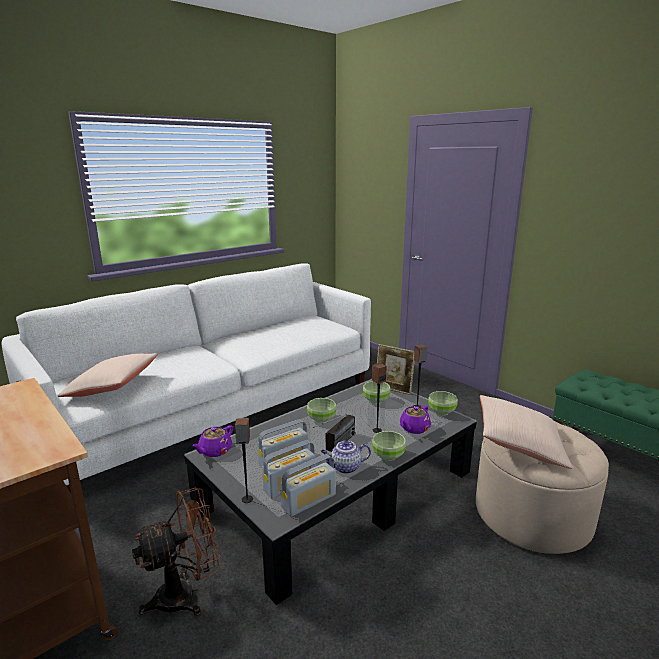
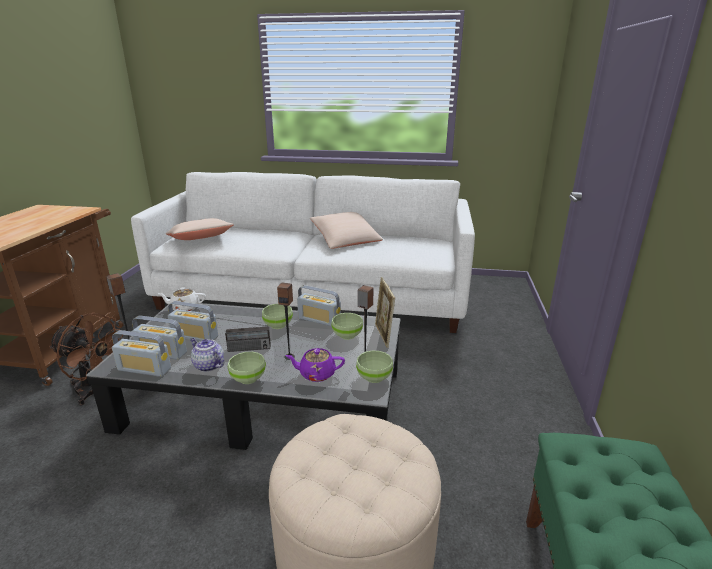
camera: 50 degrees right, 5 degrees up
purple teapot [192,425,233,457] -> white teapot [158,287,206,311]
beige pillow [480,395,572,469] -> beige pillow moved to [310,212,383,249]
none -> radio [297,285,341,327]

